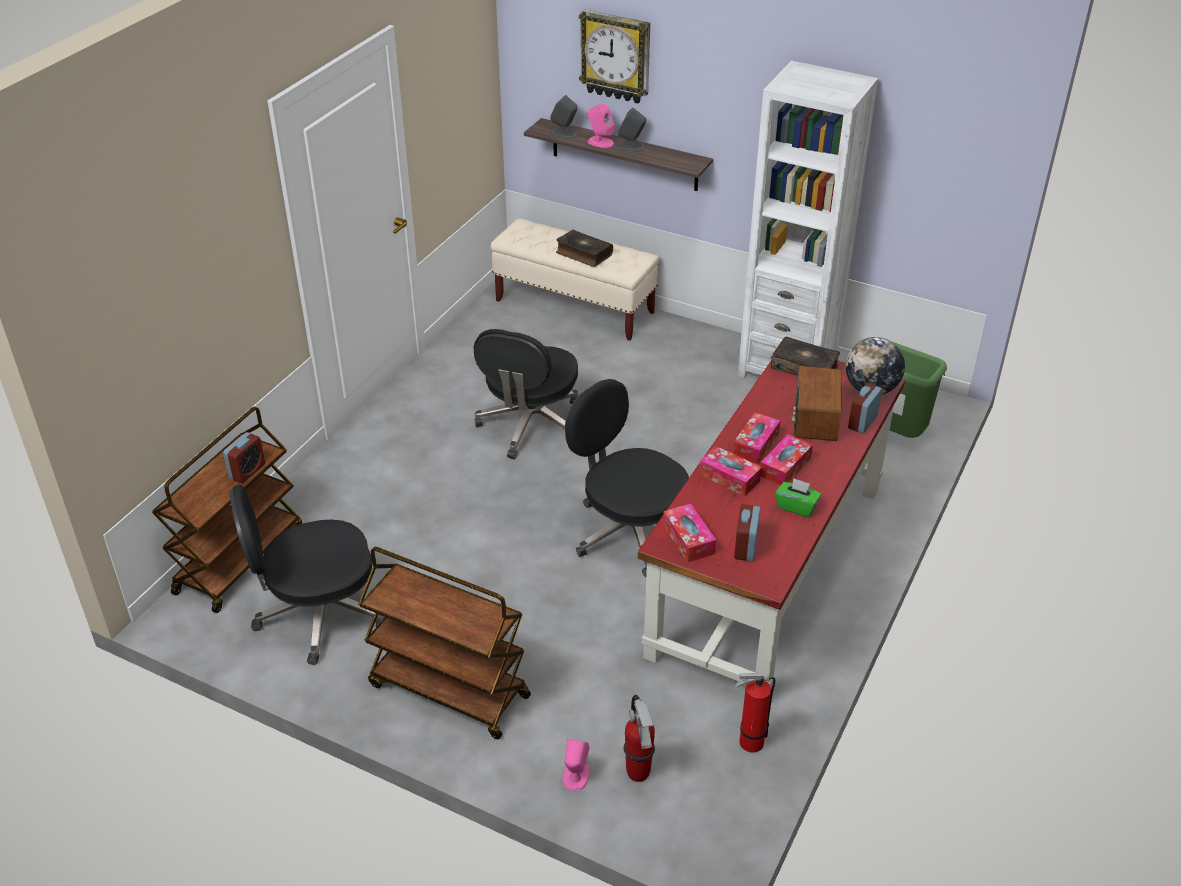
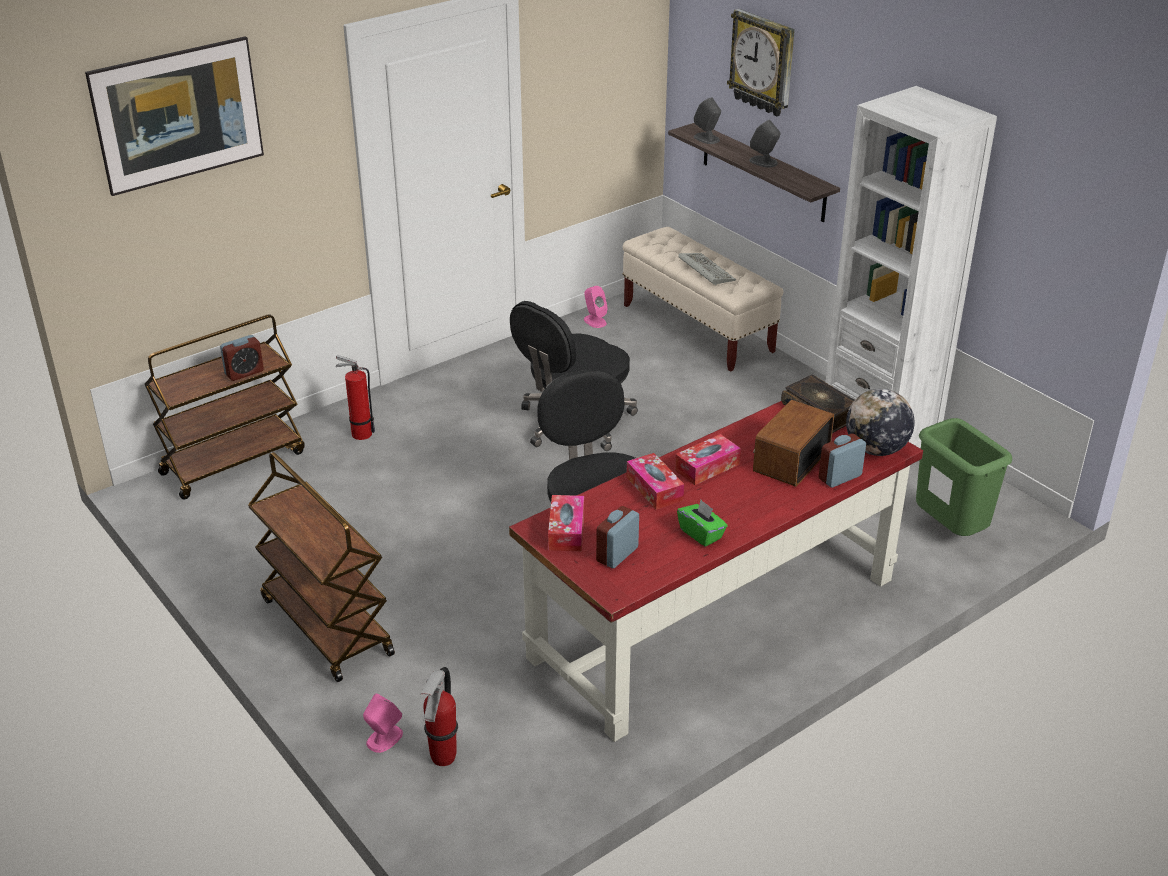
camera: 25 degrees right, 5 degrees down
black office chair [229,484,385,665] -> none
book [556,230,613,267] -> keyboard [678,253,736,286]
pink speaker [587,103,615,148] -> pink speaker moved to [584,286,608,328]
fire extinguisher [735,672,775,753] -> fire extinguisher moved to [335,355,375,440]
tissue box [760,434,813,486] -> none
none -> picture [85,36,264,196]

